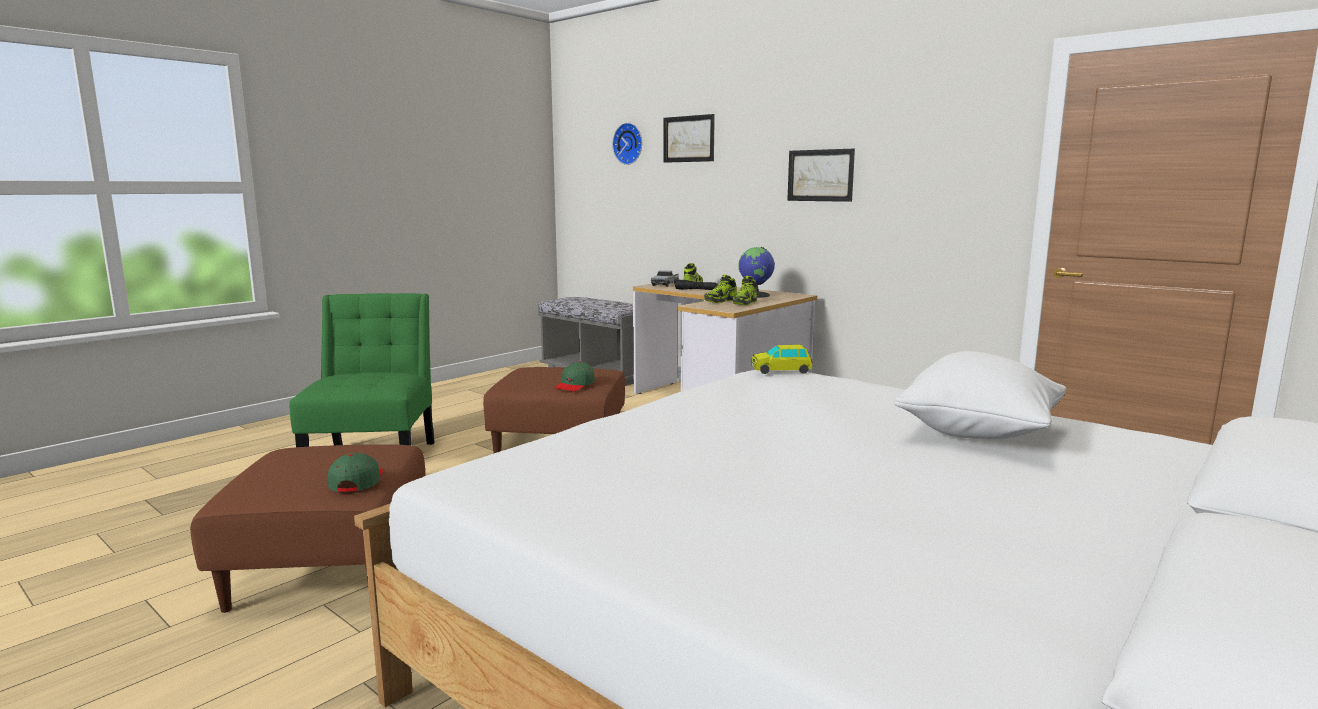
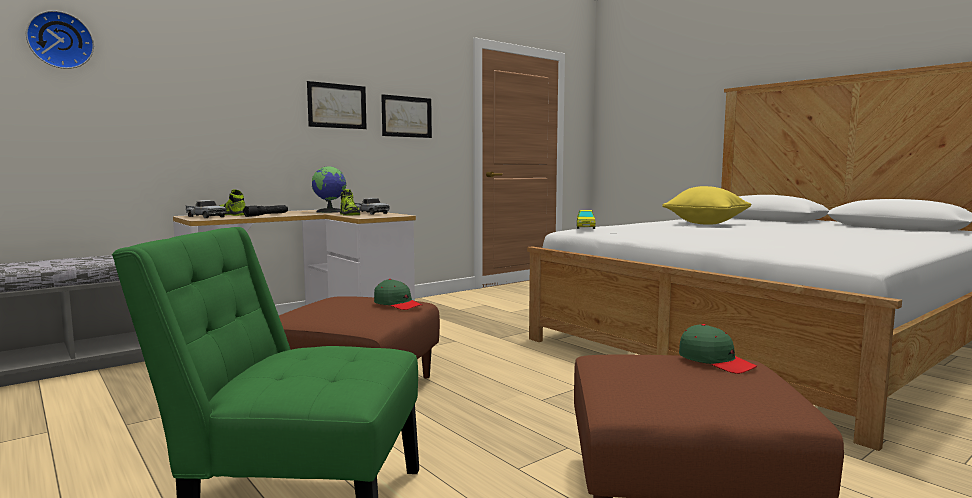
camera: 80 degrees left, 5 degrees down
green cap [328,453,383,492] -> green cap turned 135 degrees counterclockwise [679,324,757,374]
picture [664,114,715,163] -> picture moved to [381,94,432,138]
shoe [733,276,757,305] -> toy truck [355,198,390,215]
white pillow [894,351,1066,439] -> yellow pillow [662,186,751,225]

